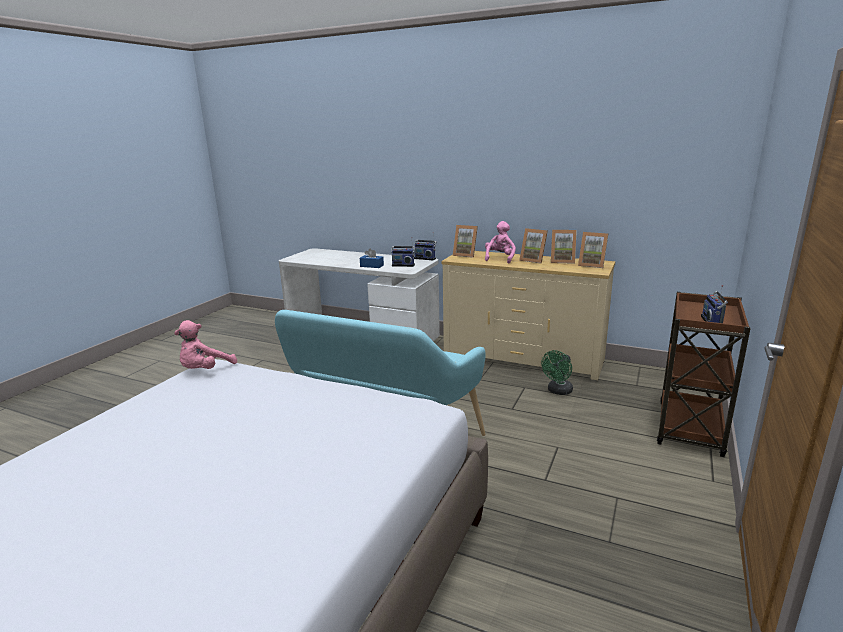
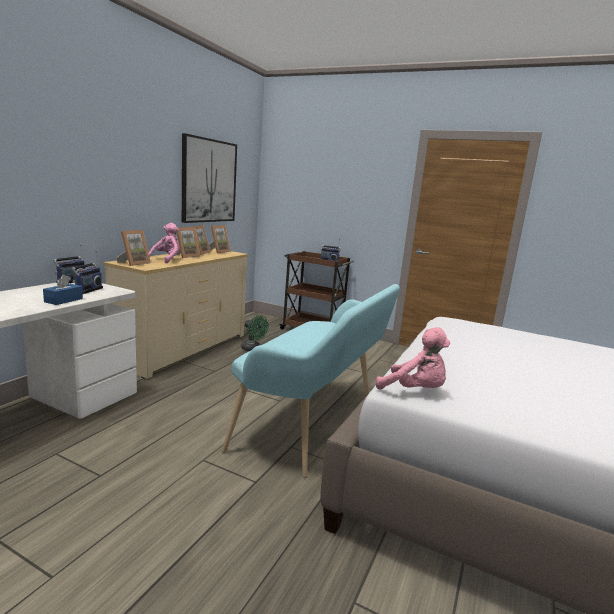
camera: 90 degrees left, 5 degrees down
pink plush toy [485,221,516,263] -> pink plush toy turned 90 degrees clockwise [149,223,180,263]
none -> picture [182,133,237,223]

